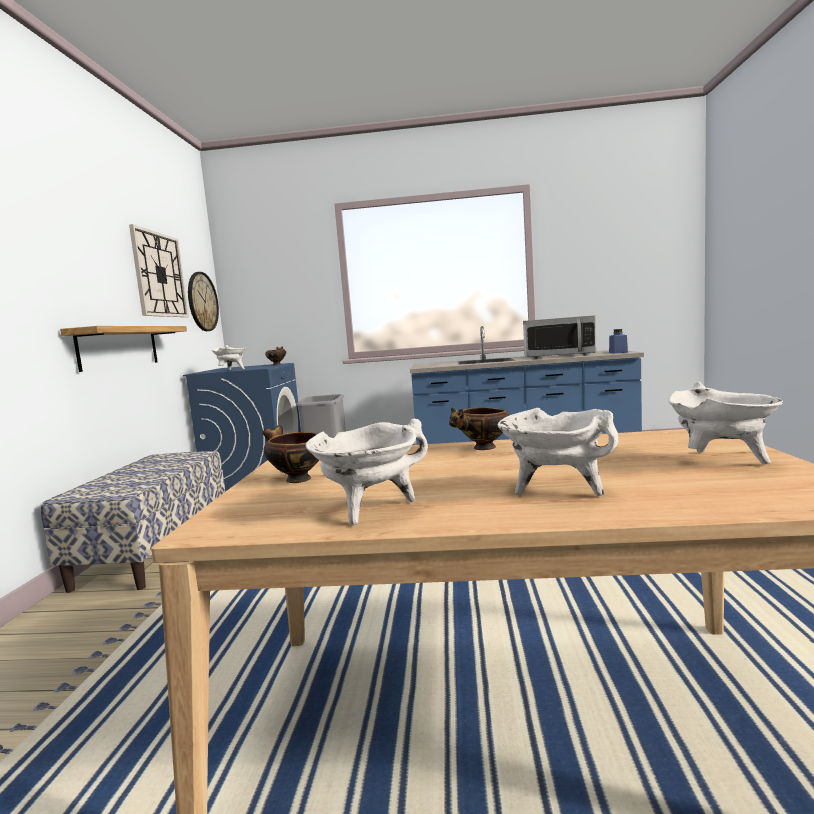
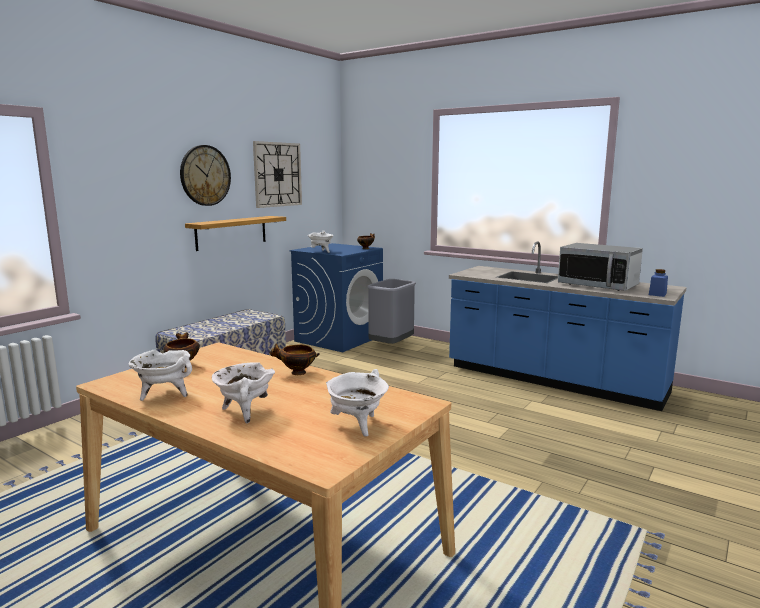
camera: 30 degrees right, 5 degrees up
wall clock [188,272,219,331] -> wall clock moved to [180,145,231,206]

